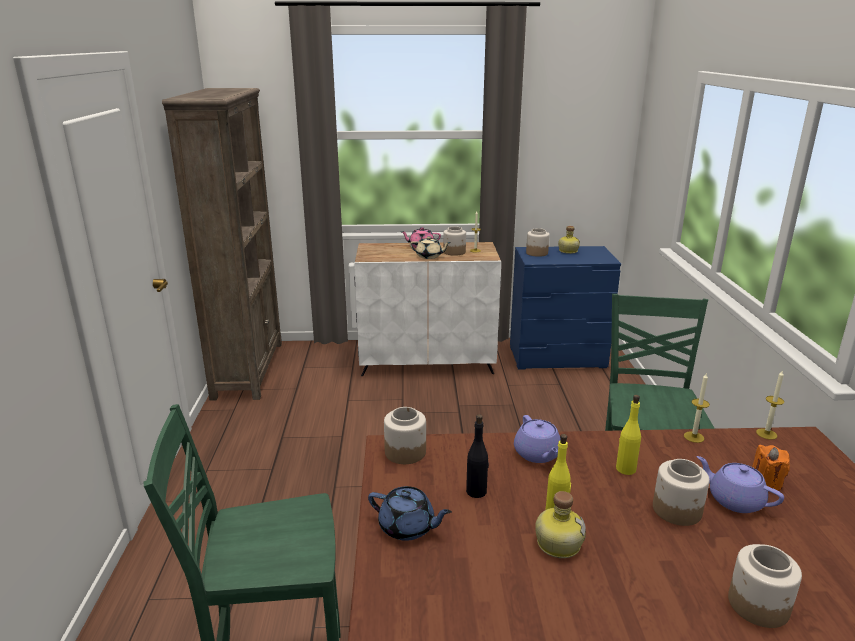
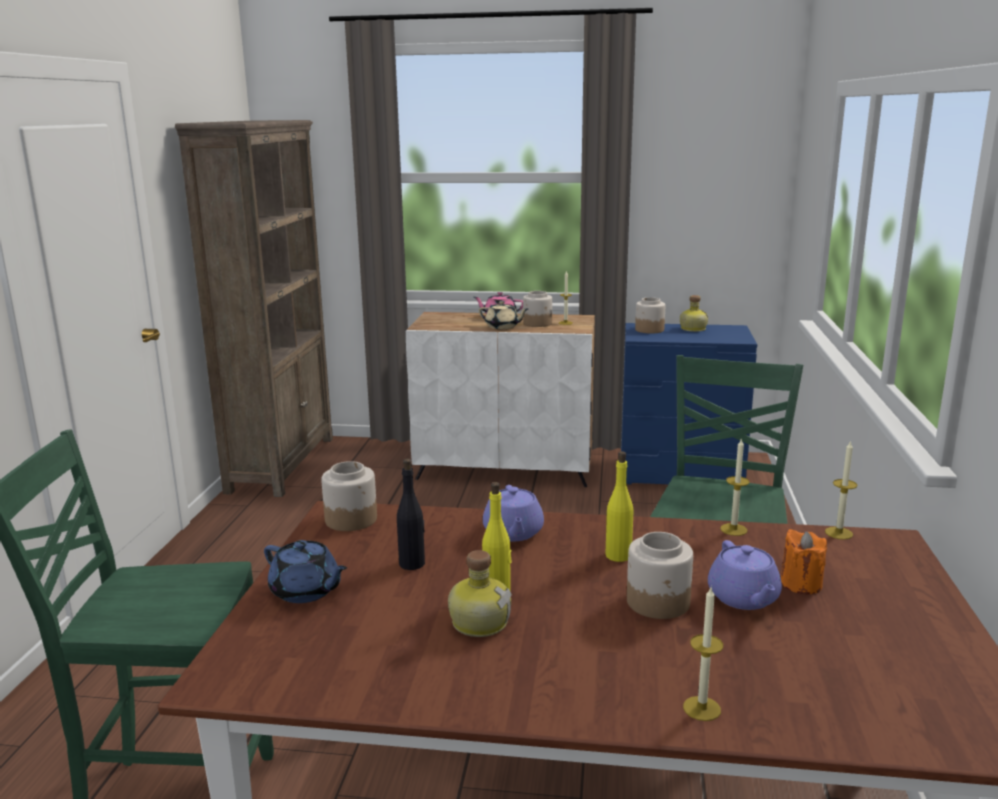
camera: 10 degrees right, 5 degrees down
purple teapot [697,456,784,513] -> purple teapot turned 150 degrees counterclockwise [708,540,782,610]
jar [728,544,802,628] -> candle [683,587,723,721]

